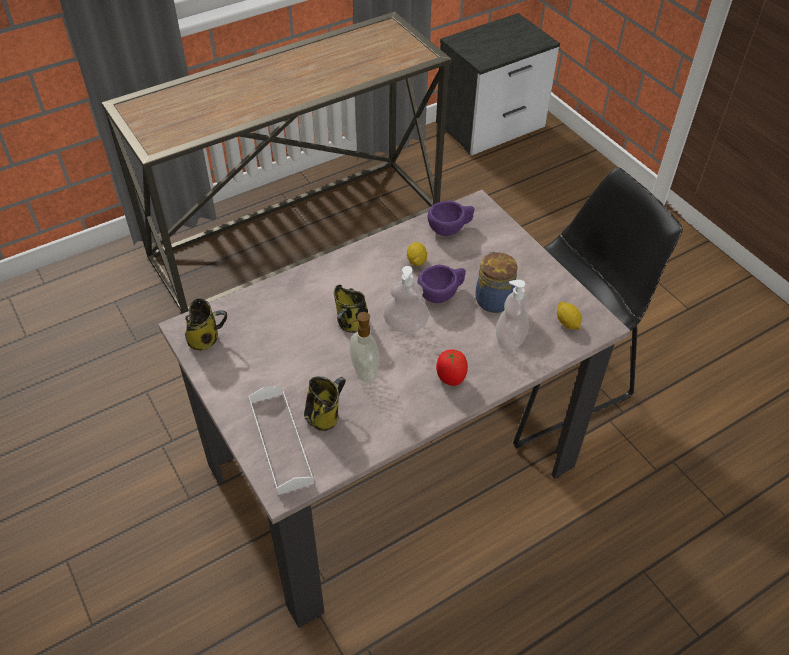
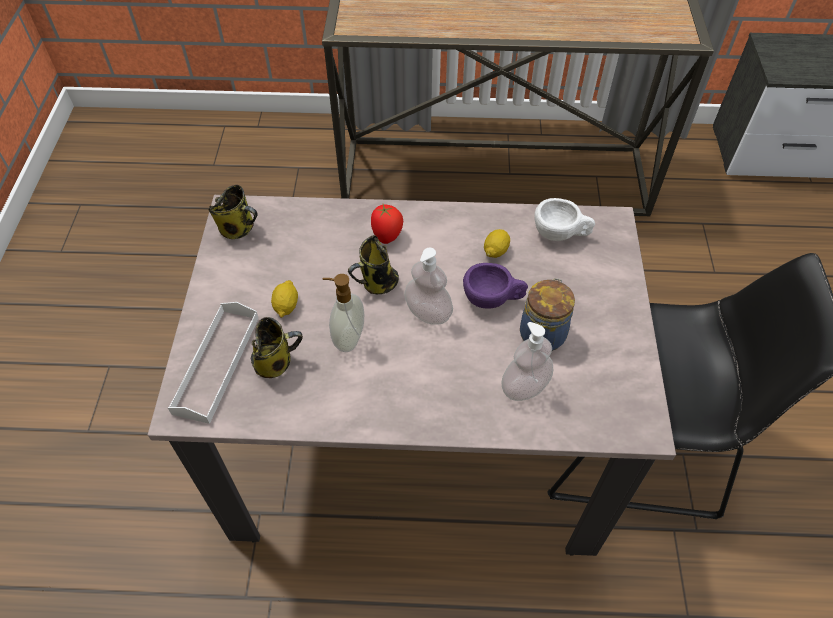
camera: 35 degrees right, 5 degrees up
purple cup [428,201,474,236] -> white cup [534,198,595,241]
tomato [436,349,468,386] -> tomato moved to [371,204,403,244]
lemon [557,302,582,330] -> lemon moved to [271,280,298,318]

